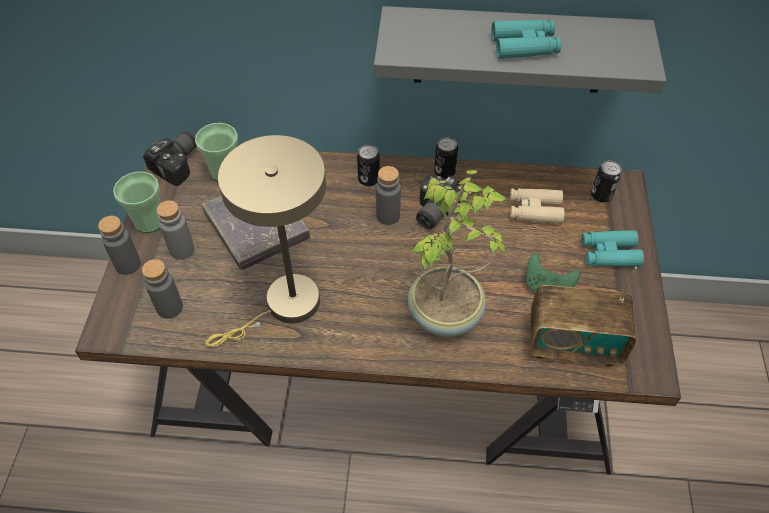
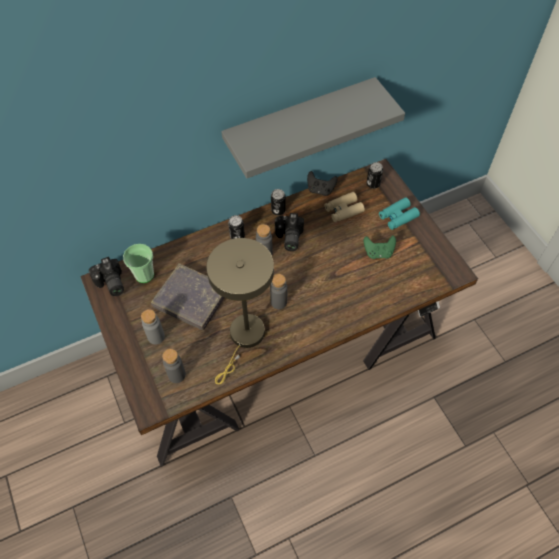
camera: 30 degrees left, 5 degrees up
grey bottle [98,216,141,275] -> grey bottle moved to [270,274,287,309]
cup [113,172,161,233] -> none
camera [143,132,196,186] -> camera turned 150 degrees clockwise [89,257,124,296]
potted plant [408,170,508,337] -> none
turquoise binoculars [491,20,561,59] -> none
radio [531,267,637,366] -> none
none -> black game controller [307,171,338,196]

